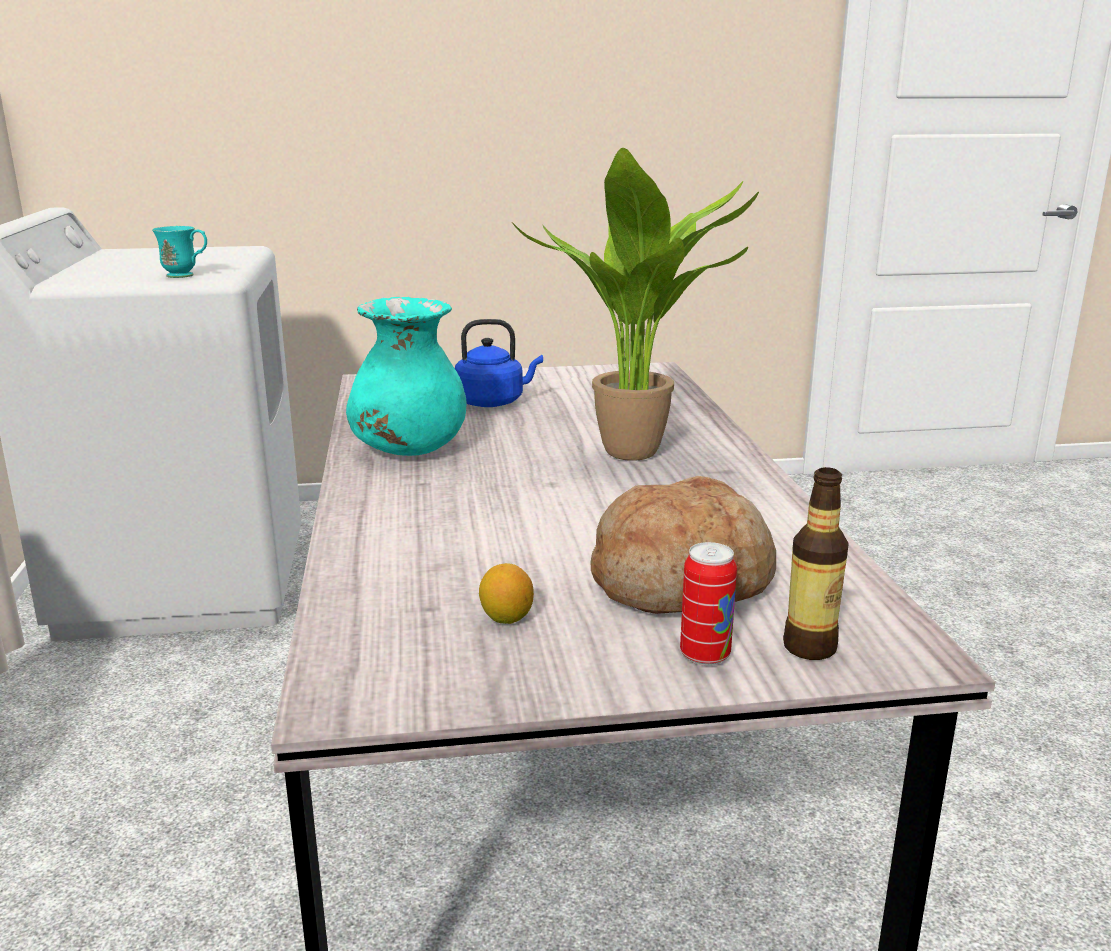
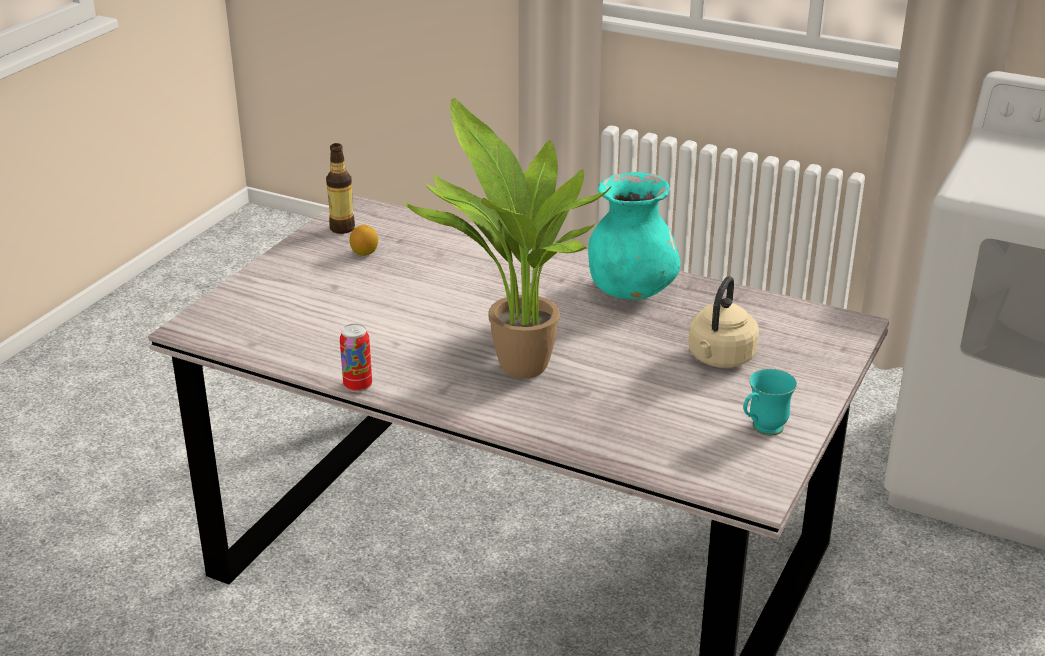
camera: 125 degrees right, 10 degrees up
turquoise mug [152,226,207,278] -> turquoise mug moved to [744,369,797,436]
blue kettle [455,319,543,407] -> beige kettle [688,276,759,368]
bread [591,476,776,614] -> none
can [680,542,737,666] -> can moved to [340,324,372,392]
bottle [783,467,849,660] -> bottle moved to [326,143,355,234]

